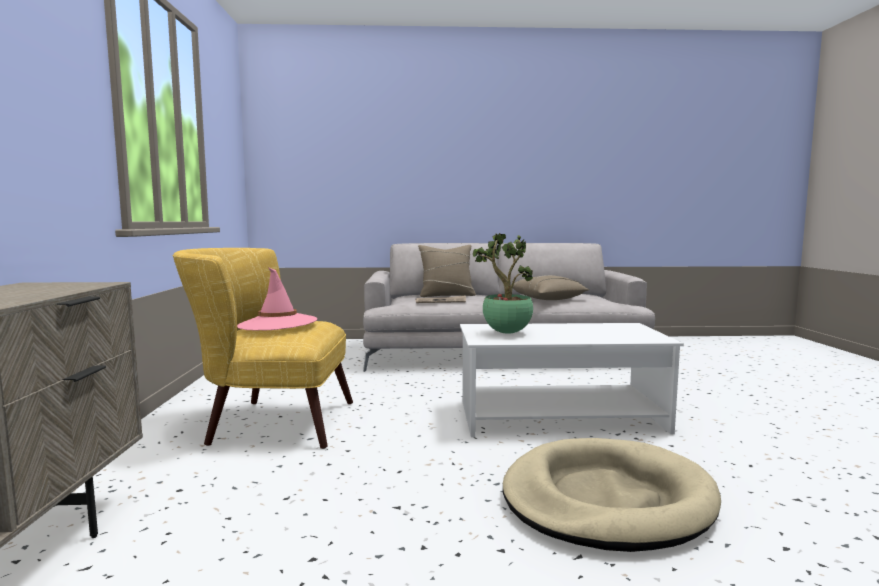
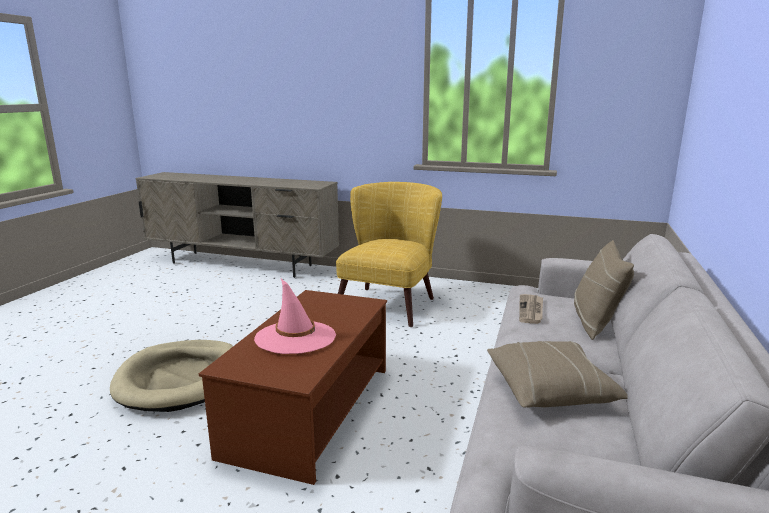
camera: 110 degrees right, 10 degrees up
pink hat [237,267,317,331] -> pink hat moved to [254,279,336,354]
white coffee table [460,323,684,437] -> brown coffee table [199,290,387,485]
potted plant [473,233,533,334] -> none

